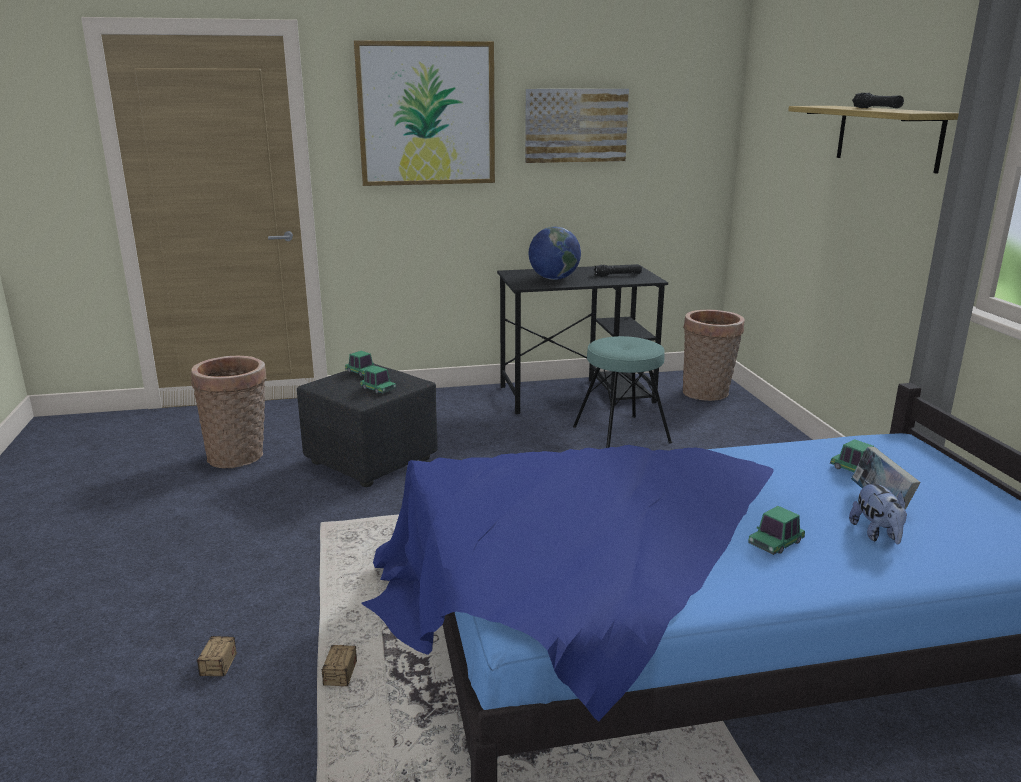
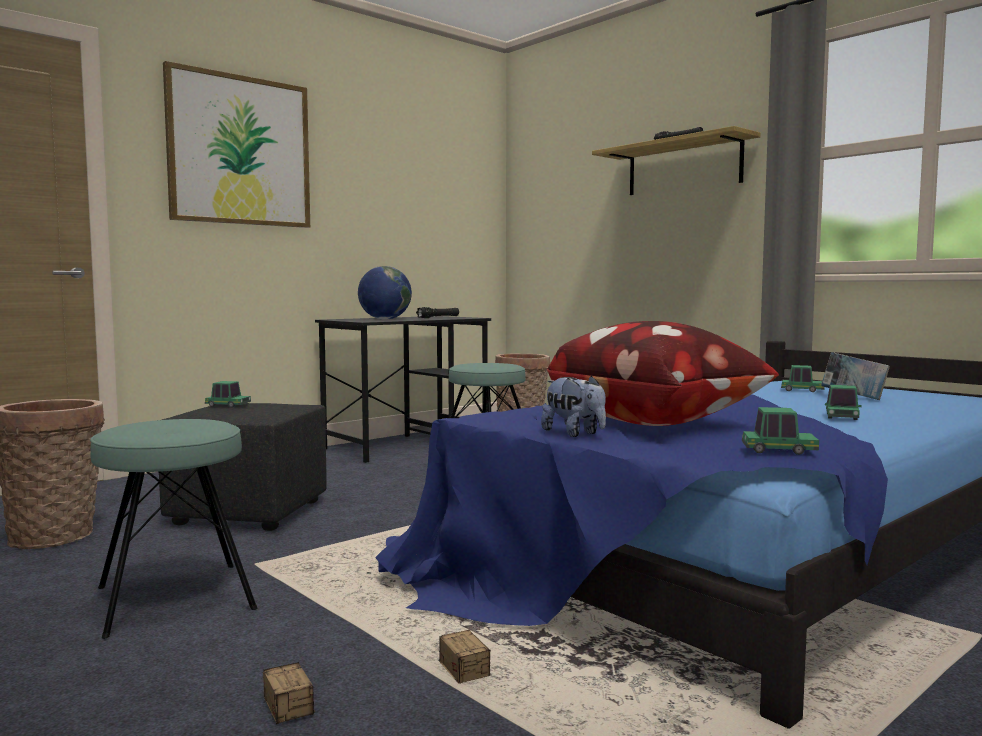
camera: 30 degrees left, 15 degrees down
toy car [360,366,396,394] -> toy car moved to [742,407,819,455]
picture [525,89,629,163] -> none
plush toy [849,480,907,545] -> plush toy moved to [541,375,606,437]
none -> turquoise stool [90,419,257,639]
none -> pillow [547,321,779,426]

